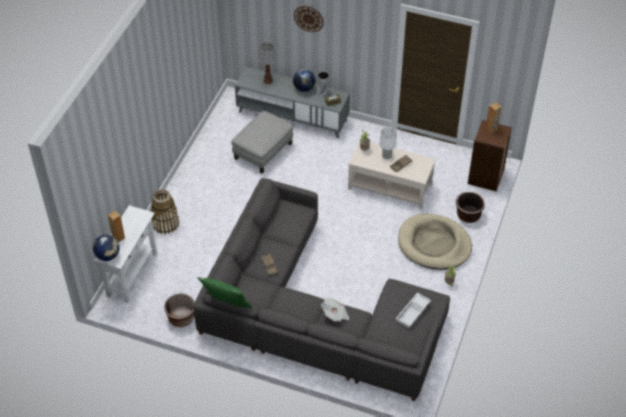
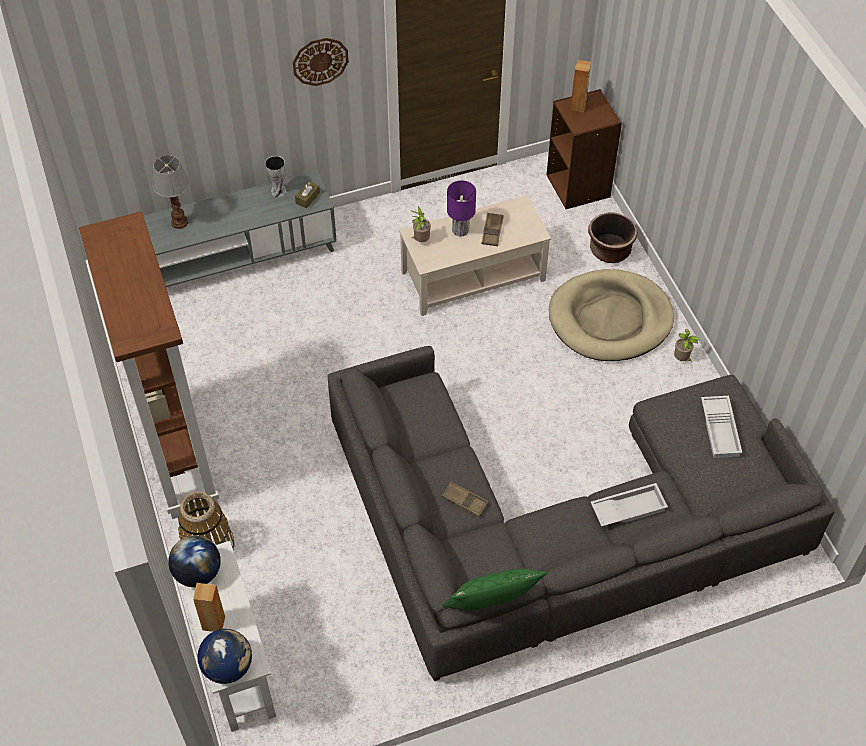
camera: 40 degrees left, 5 degrees up
brown planter [164,294,195,327] -> none
grey ottoman [231,111,293,174] -> none
globe [293,69,316,92] -> globe moved to [168,535,221,587]
wall clock [294,6,323,32] -> wall clock moved to [293,38,349,86]
newspaper [321,298,349,322] -> white tray [591,483,668,527]
white table lamp [380,127,397,159] -> purple table lamp [447,180,476,237]
none -> brown bookcase [79,211,219,519]

